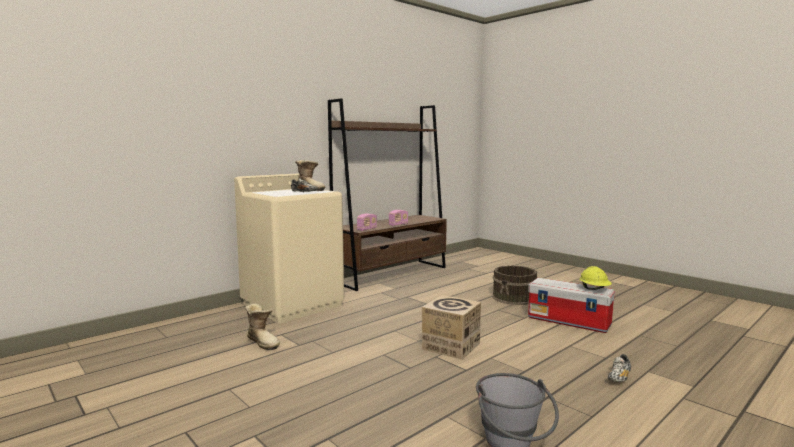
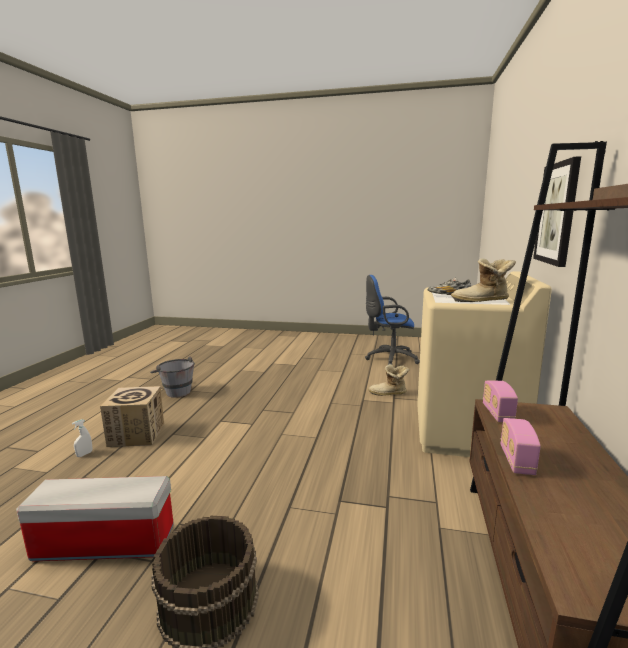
camera: 145 degrees right, 5 degrees up
cardboard box [422,295,481,360] -> cardboard box moved to [100,386,164,447]
yellow hard hat [579,266,612,290] -> none
shoe [608,354,631,382] -> white spray bottle [72,419,92,457]
none -> blue office chair [365,275,420,365]
none -> picture [533,156,581,267]

